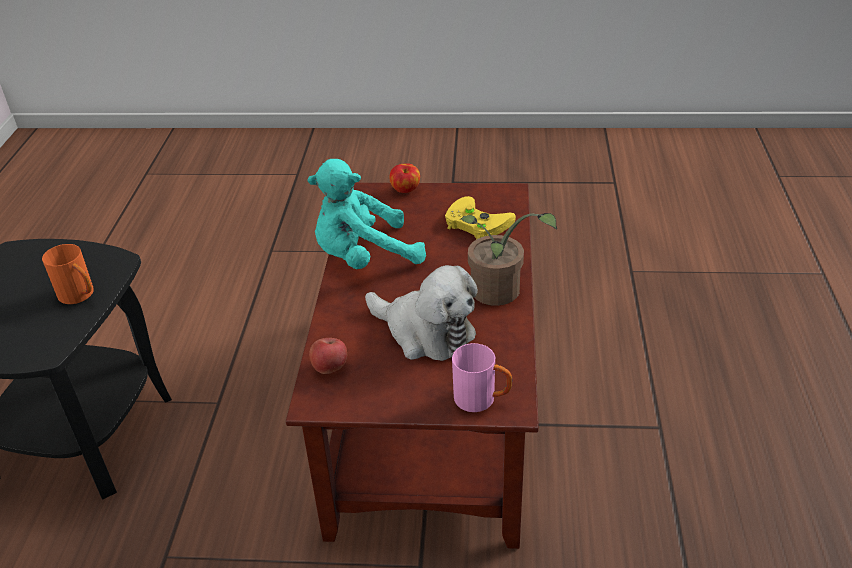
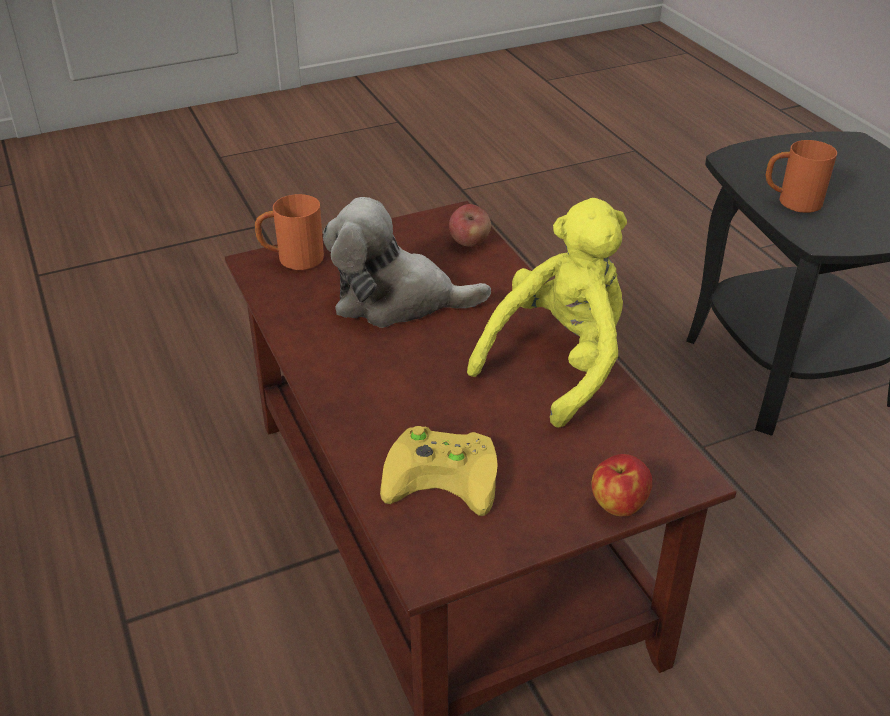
camera: 150 degrees right, 0 degrees up
turquoise plush toy [307,159,426,269] -> yellow plush toy [467,198,627,428]
pink mug [452,343,512,412] -> orange mug [255,194,324,270]
potted plant [461,213,557,306] -> none

